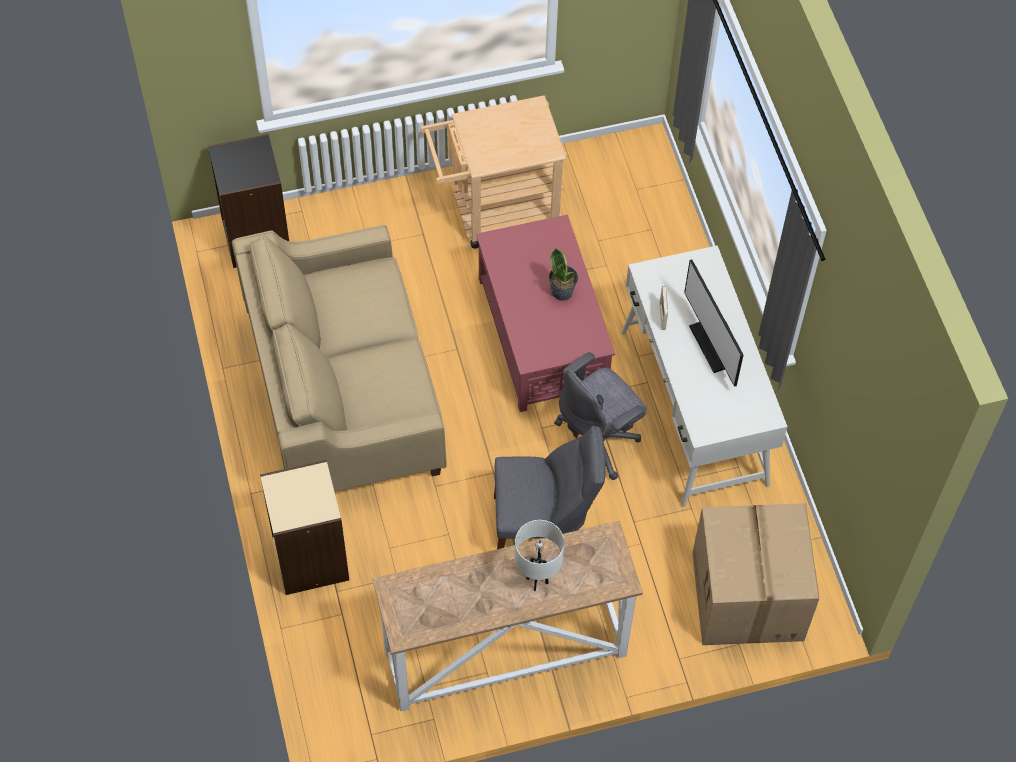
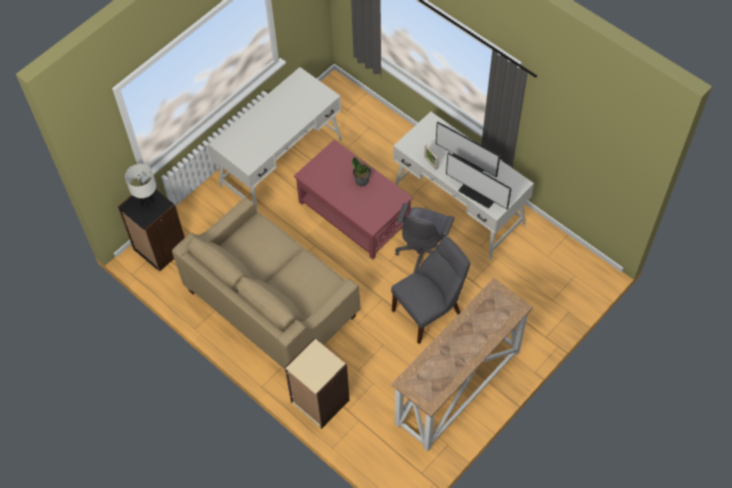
camera: 30 degrees left, 0 degrees up
beige cart [421,95,567,249] -> white desk [208,67,342,213]
white table lamp [515,520,564,591] -> white table lamp moved to [125,164,156,209]
cardboard box [692,503,819,645] -> none
none -> monitor [446,152,511,210]

